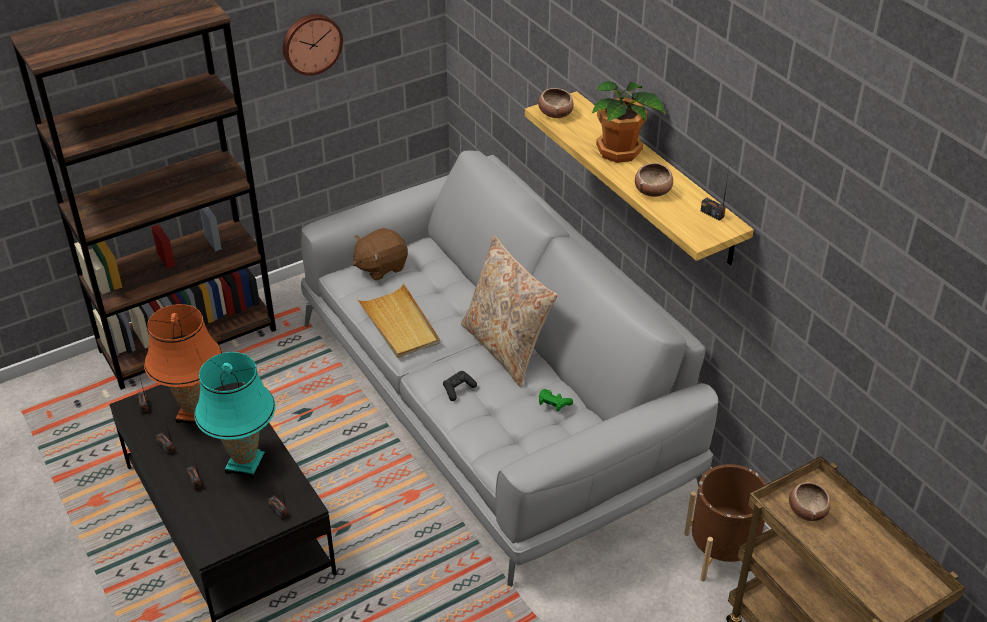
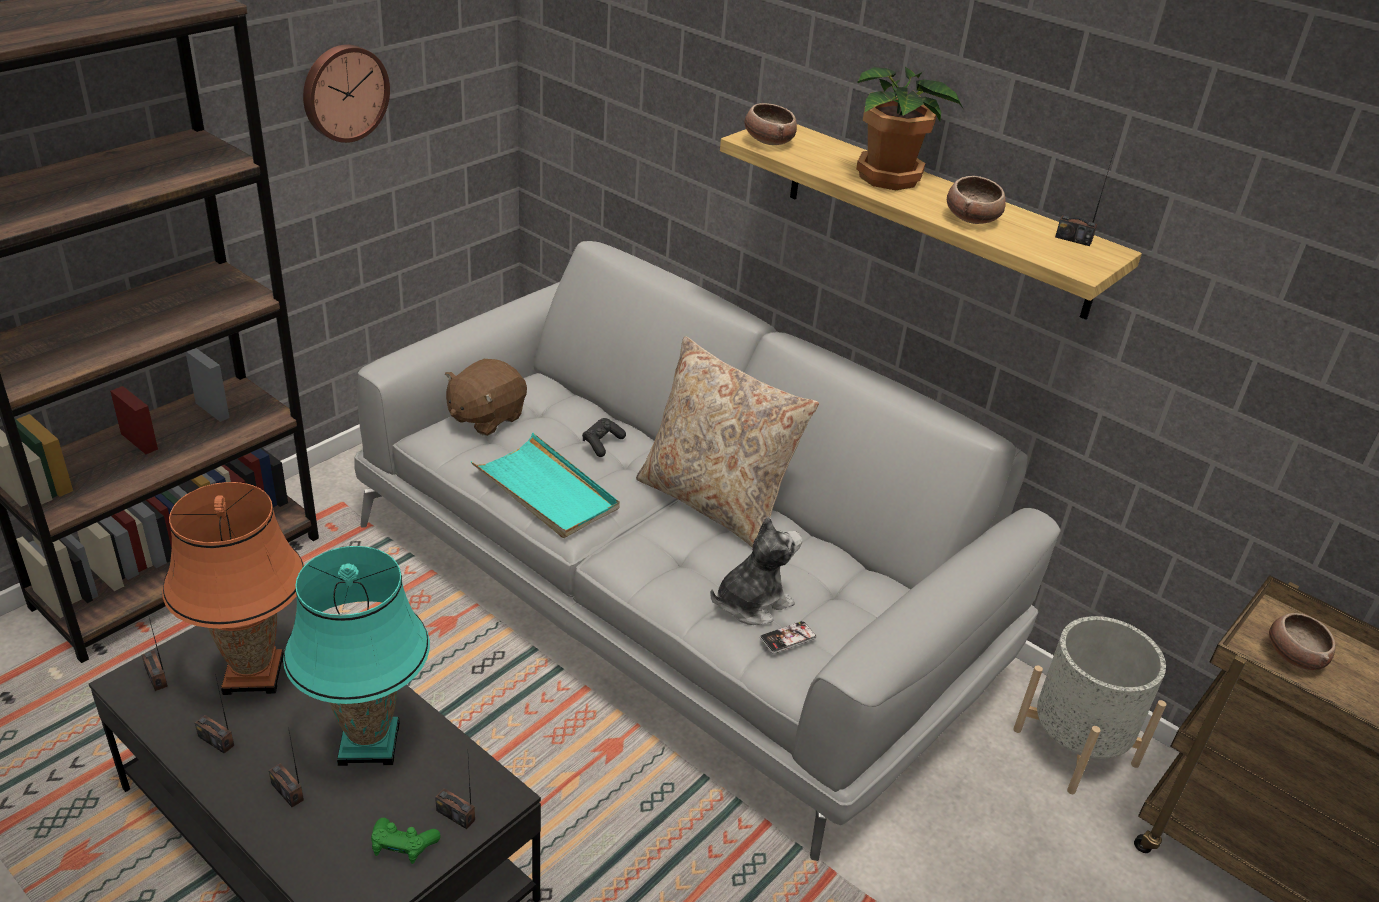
camera: 20 degrees left, 5 degrees down
beige tray [356,283,440,358] -> turquoise tray [470,433,620,538]
black game controller [443,371,477,401] -> black game controller moved to [582,418,626,457]
green game controller [539,389,573,412] -> green game controller moved to [371,818,440,864]
brown planter [684,464,769,582] -> grey planter [1013,616,1166,794]
none -> plush toy [710,516,802,625]
none -> phone [760,621,816,654]

